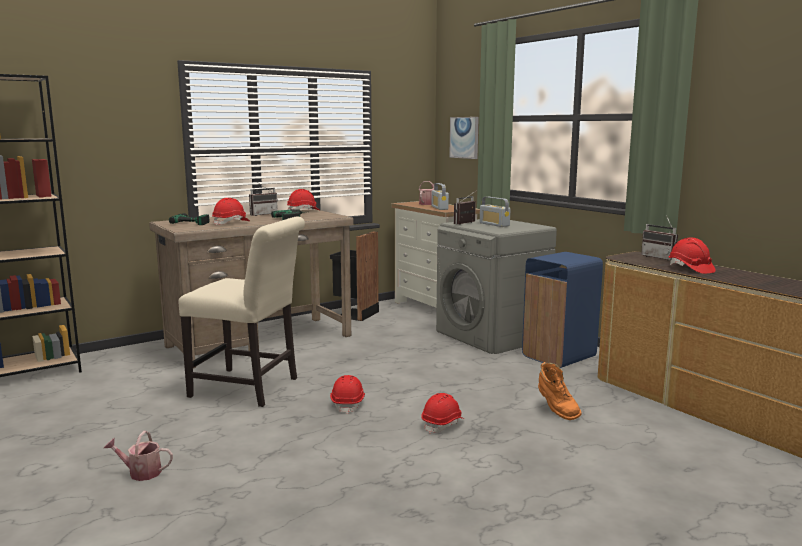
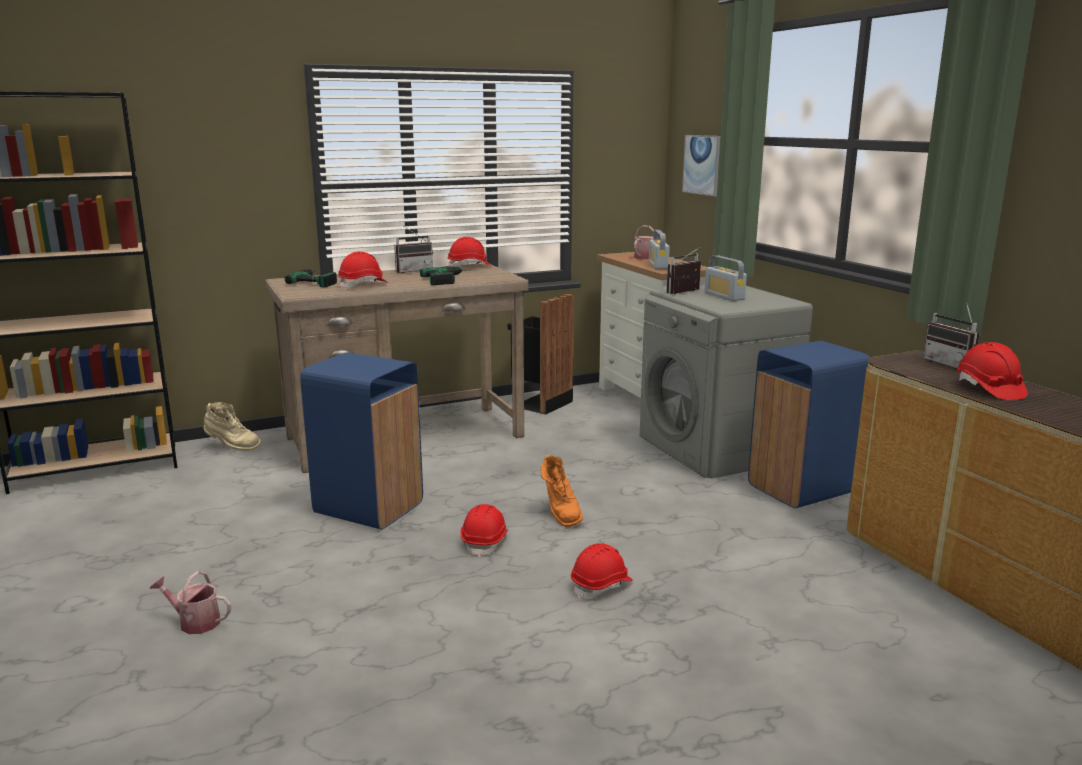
camera: 10 degrees right, 5 degrees up
beige chair [178,217,305,407] -> blue trash can [300,353,423,529]
orange boot [538,362,582,420] -> orange boot moved to [540,454,583,527]
none -> beige boot [204,402,261,451]

